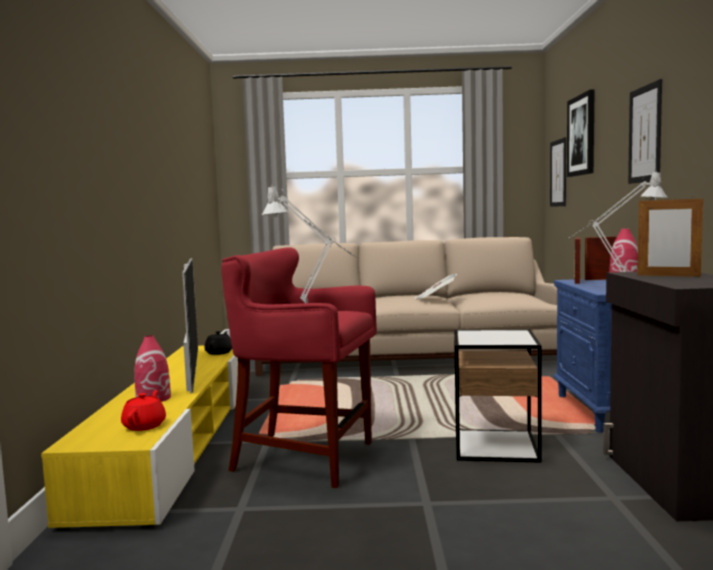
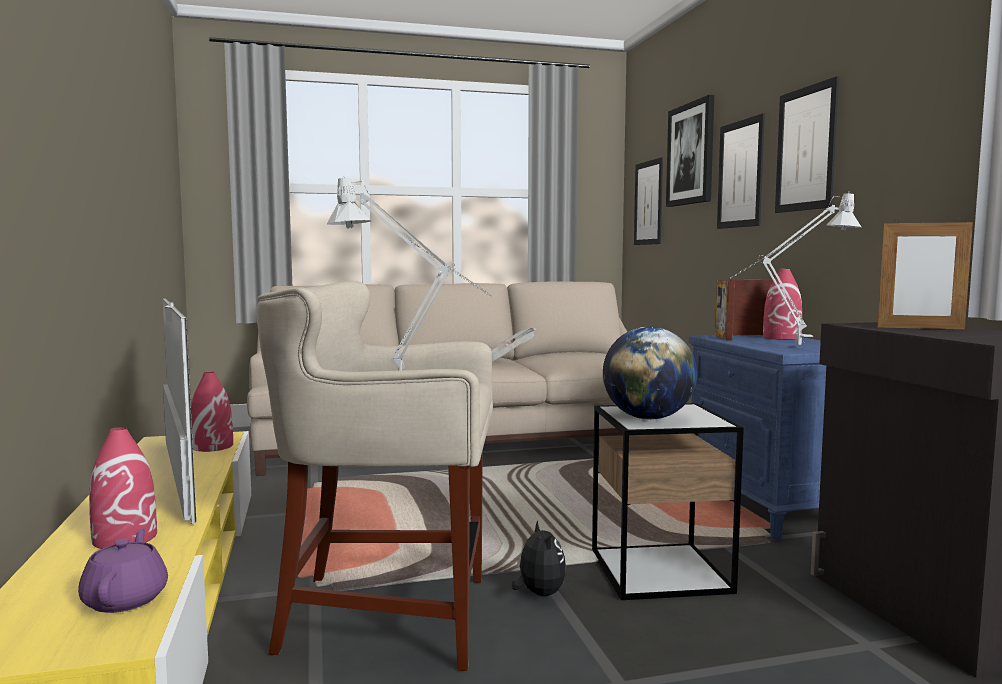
camera: 15 degrees left, 0 degrees up
red teapot [121,390,166,431] -> purple teapot [78,528,168,613]
black teapot [205,331,232,355] -> red vase [191,372,233,452]
red stool [221,247,377,488] -> beige stool [257,281,493,671]
none -> plush toy [512,520,566,596]
none -> globe [603,327,697,420]
none -> picture [717,113,765,229]

